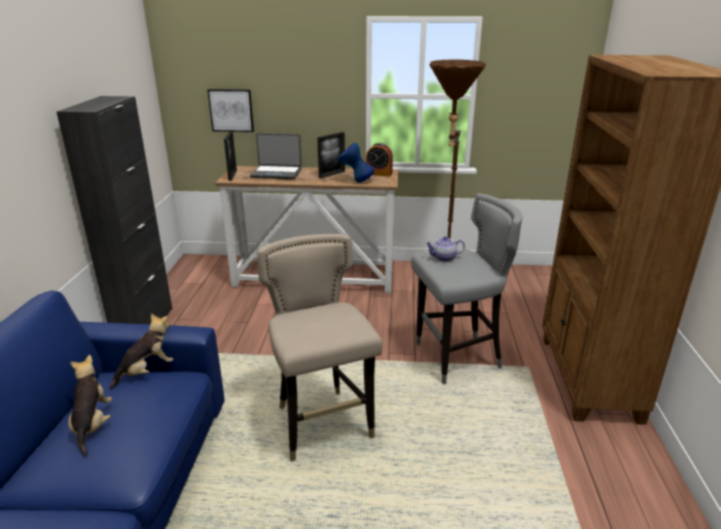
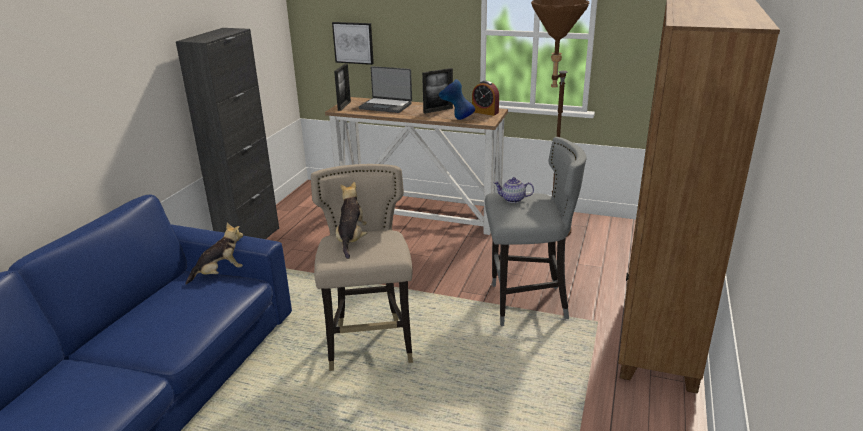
camera: 15 degrees right, 0 degrees up
plush toy [68,355,112,457] -> plush toy moved to [336,182,367,259]

